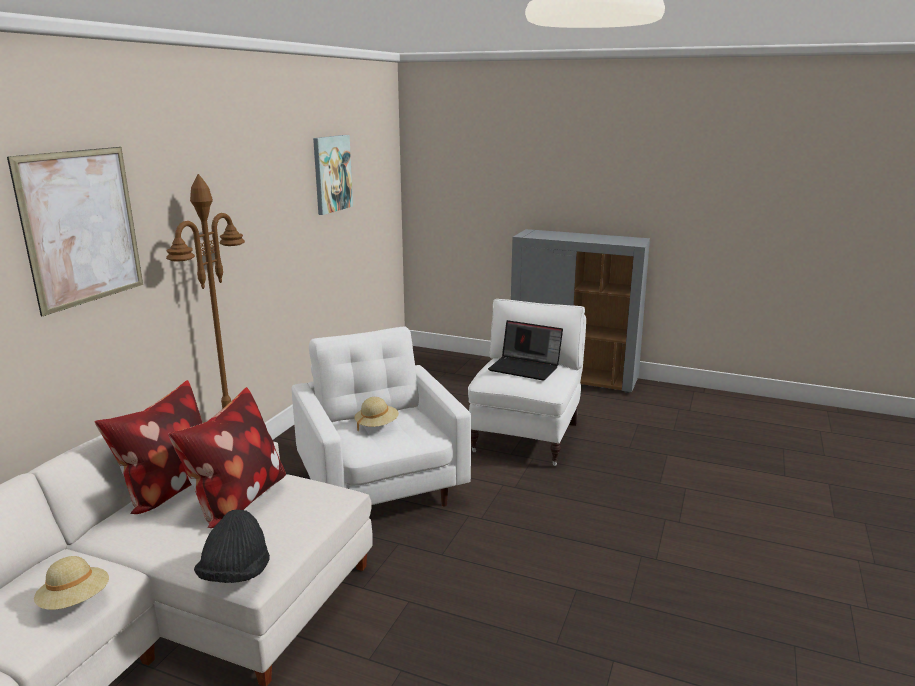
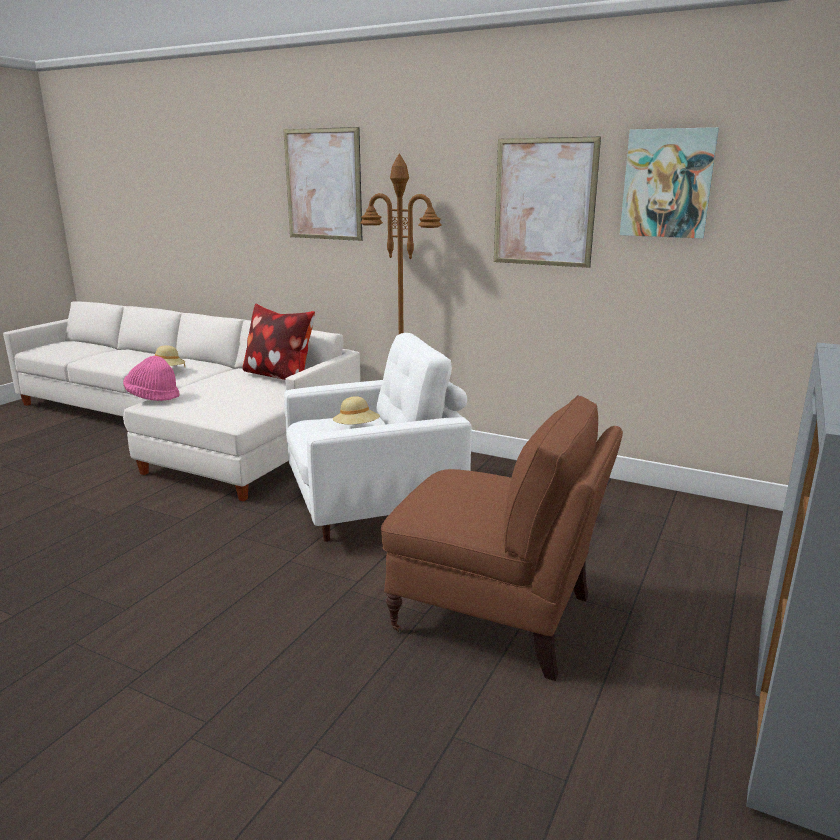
camera: 95 degrees right, 0 degrees up
pillow [168,387,286,528] -> none
black hat [194,510,270,583] -> pink hat [123,356,180,401]
white armchair [468,299,586,466] -> brown armchair [381,395,623,681]
laptop [488,320,563,381] -> none
none -> picture [494,137,601,268]

